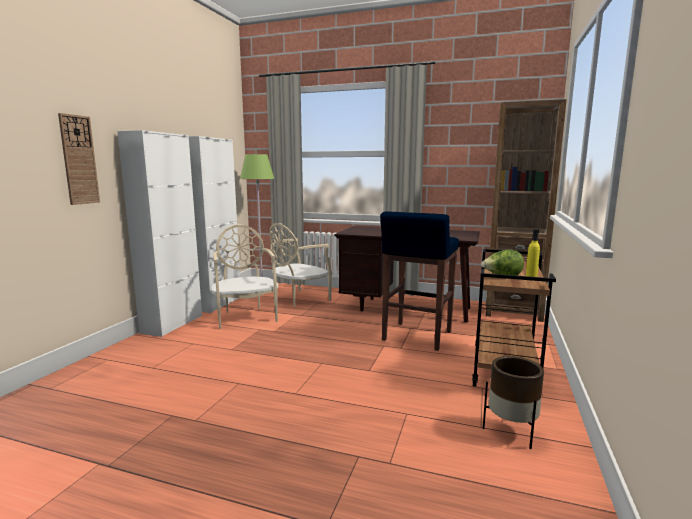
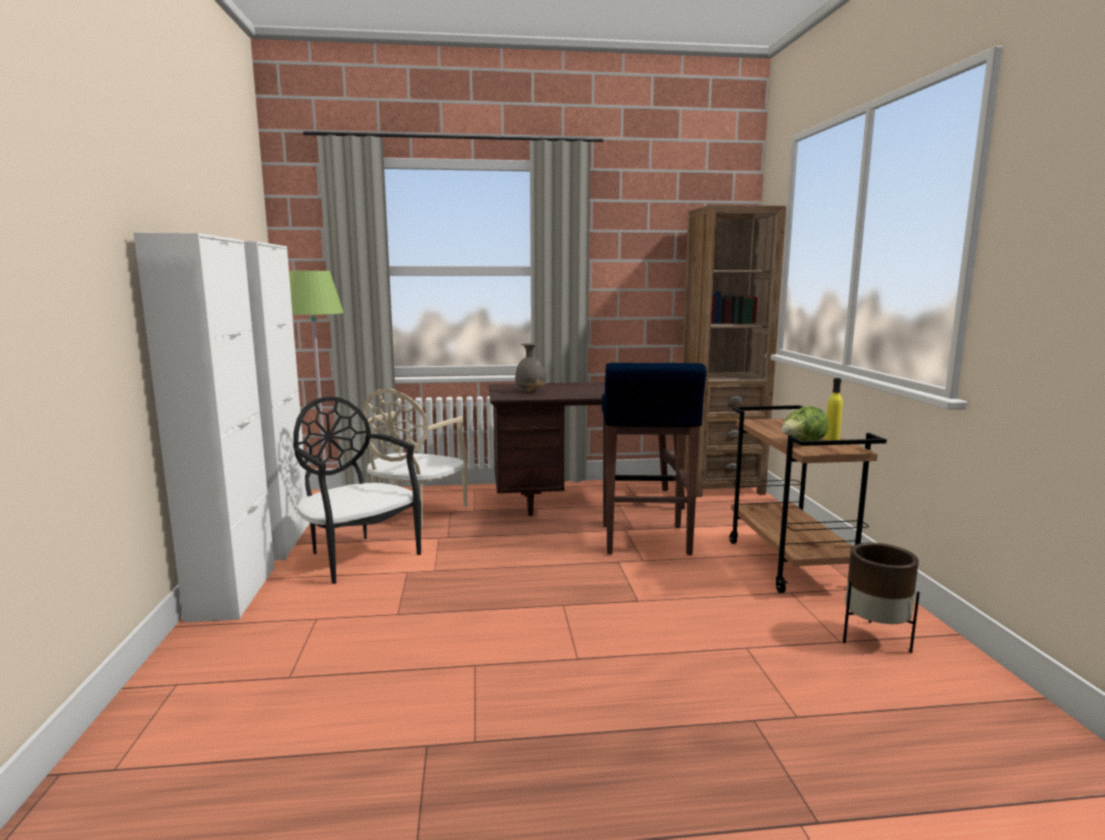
camera: 25 degrees left, 0 degrees up
wall clock [58,113,100,205] -> none
beige chair [211,224,278,329] -> black chair [294,397,421,584]
none -> grey vase [515,343,546,392]

